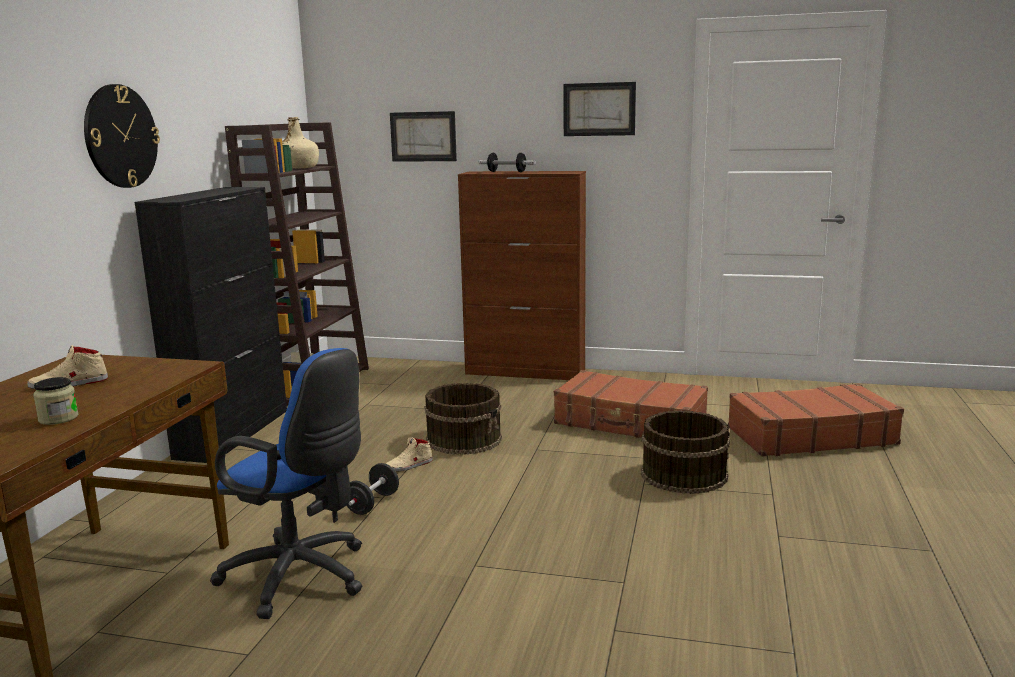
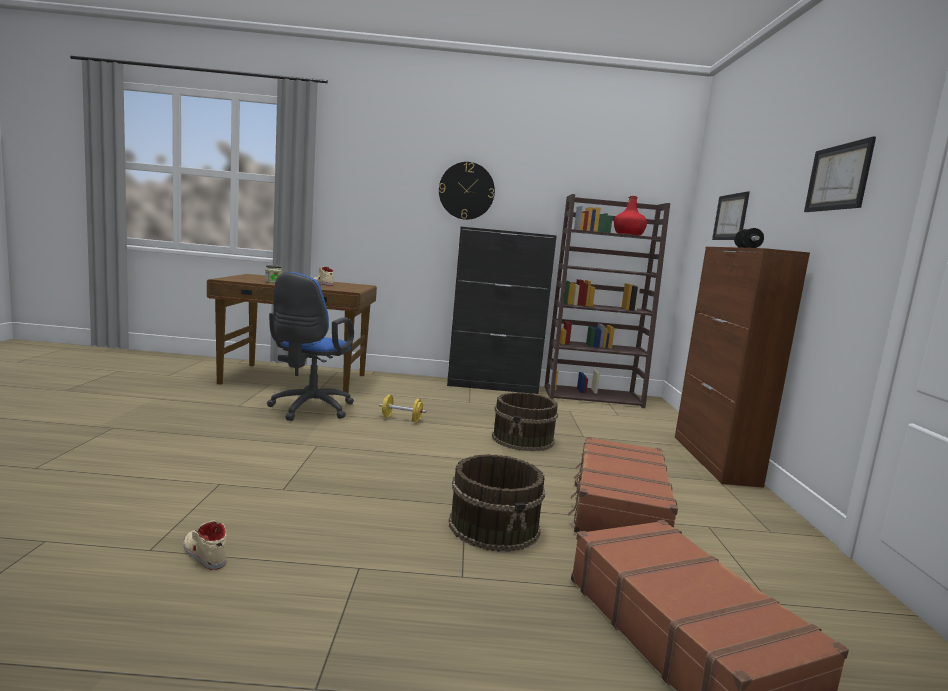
camera: 75 degrees right, 5 degrees down
beige bottle [282,117,319,169] -> red bottle [614,196,647,235]
black dumbbell [346,463,399,515] -> yellow dumbbell [379,395,426,422]
beige shoe [386,437,432,472] -> beige shoe moved to [183,521,227,570]

